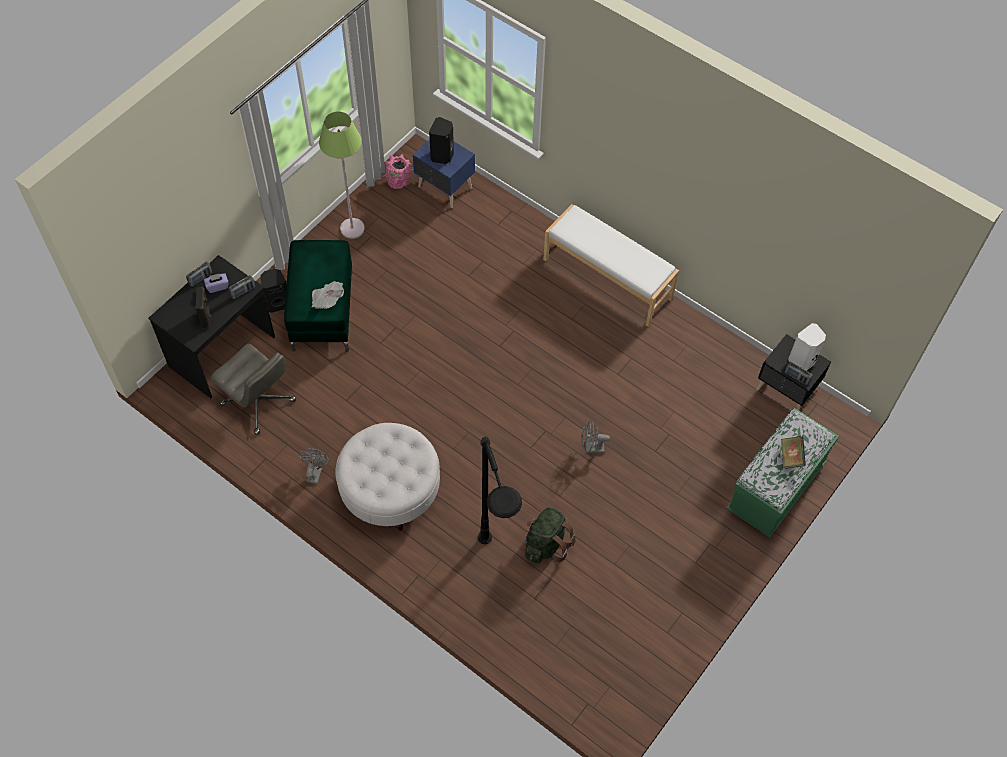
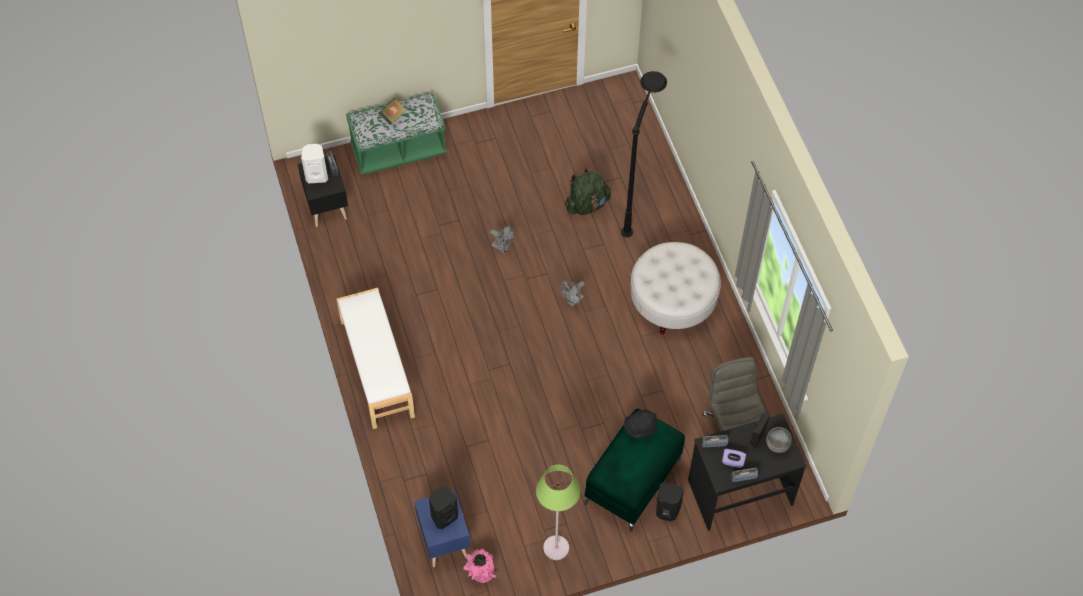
camera: 145 degrees left, 0 degrees up
grey fan [298,448,330,484] -> grey fan moved to [560,279,585,307]
newspaper [311,281,344,309] -> black hat [624,410,658,439]
none -> grey bowl [766,427,792,453]

